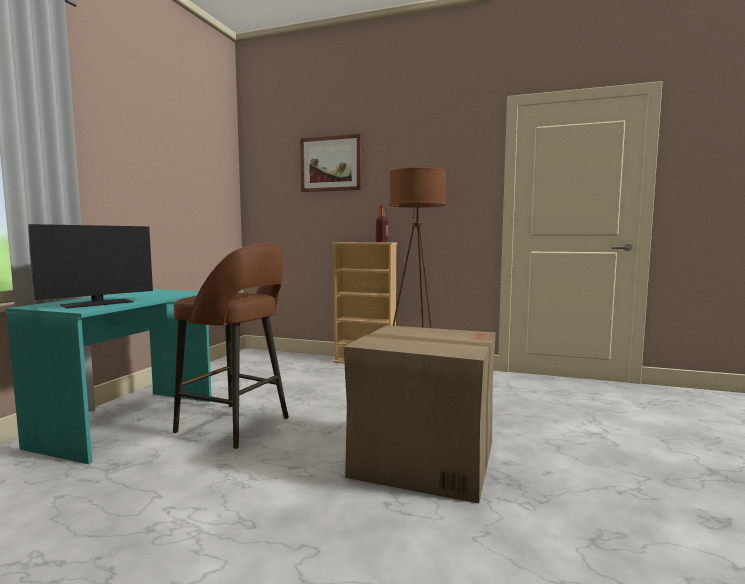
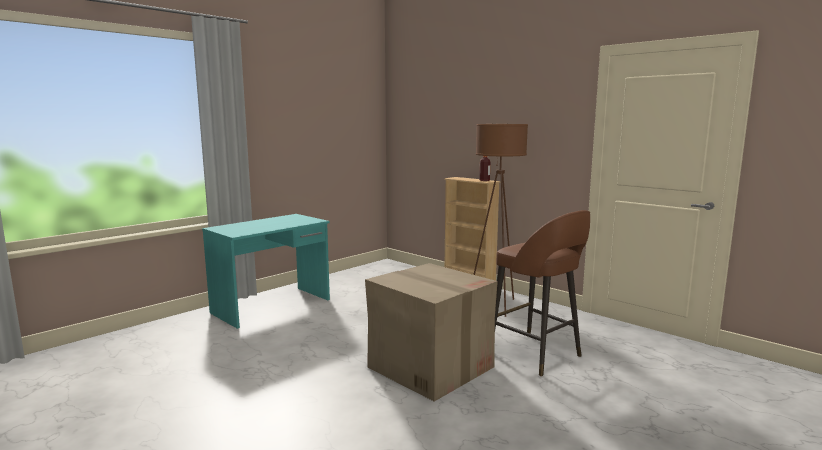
camera: 25 degrees right, 5 degrees up
monitor [28,224,153,308] -> none
brown stool [173,243,289,449] -> brown stool moved to [495,210,590,376]
picture [300,134,362,192] -> none

